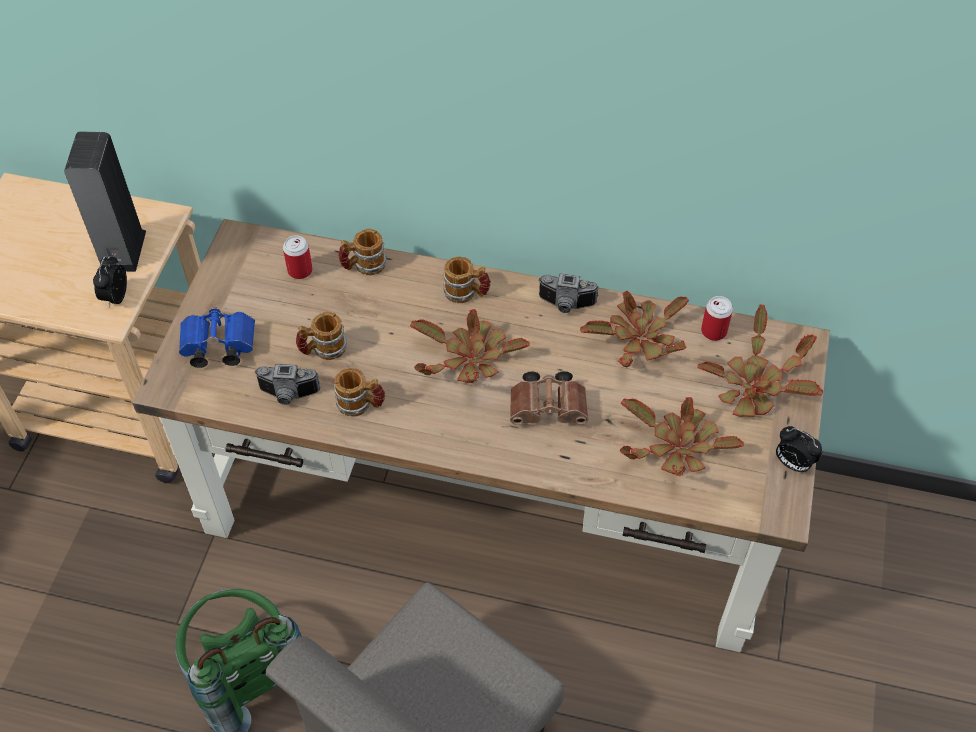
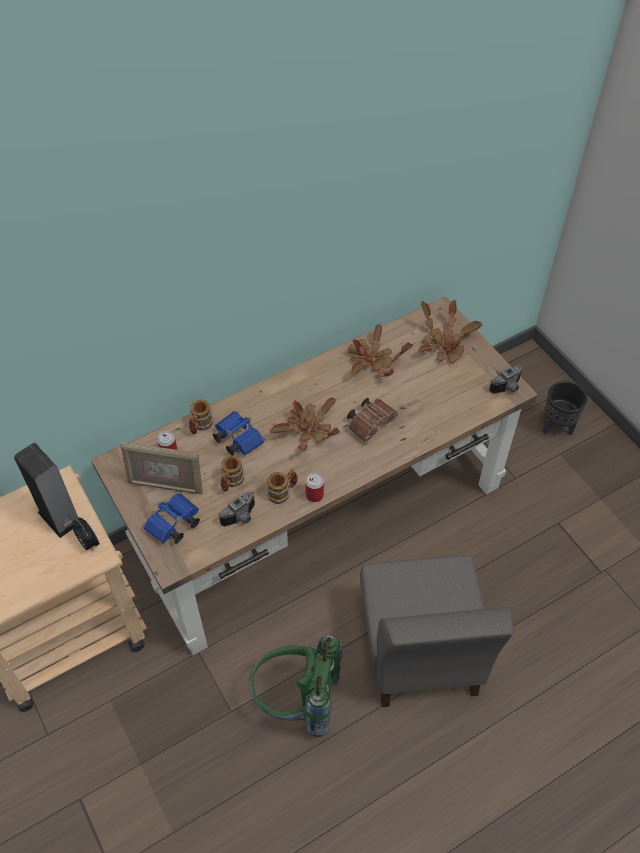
camera: 45 degrees left, 0 degrees up
mug [443,257,491,303] -> none
camera [538,273,599,313] -> camera moved to [489,365,523,394]
potted plant [620,397,744,476] -> none
can [701,296,733,341] -> can moved to [305,473,324,502]
alarm clock [776,426,822,473] -> none
none -> picture frame [120,442,203,495]
none -> blue binoculars [213,411,265,455]
none -> black planter [543,381,587,435]

